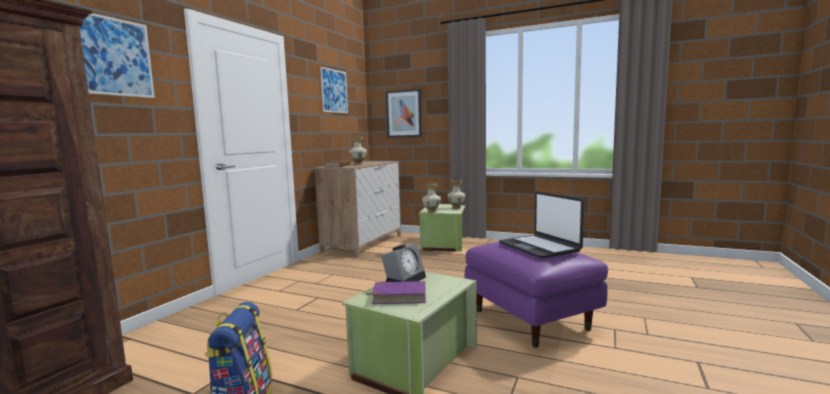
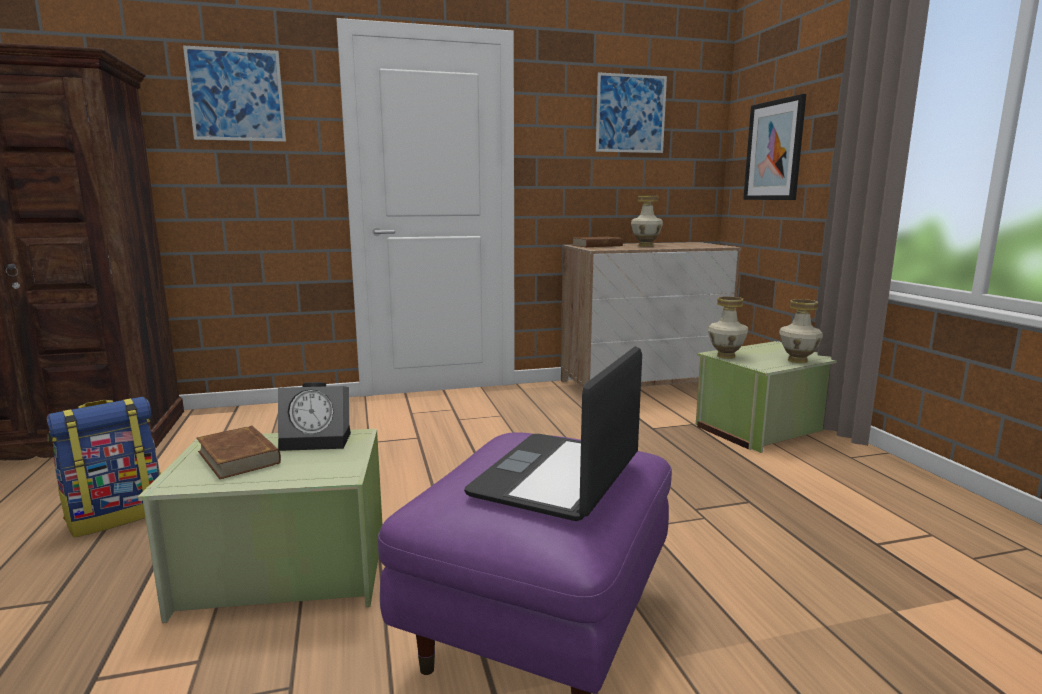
camera: 50 degrees right, 5 degrees up
purple book [365,281,426,304] -> brown book [196,425,281,479]

